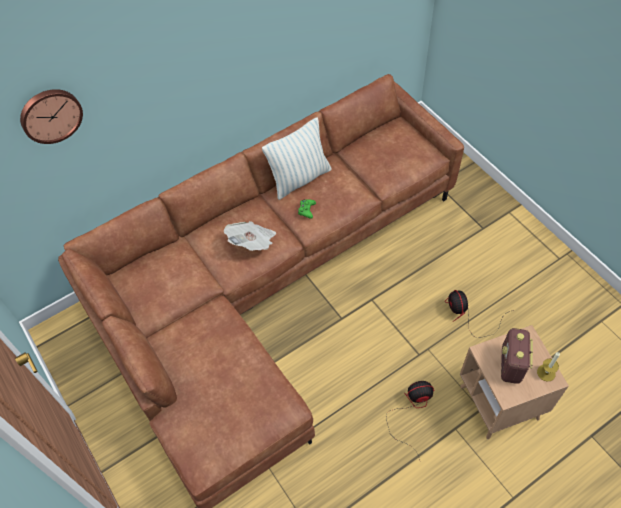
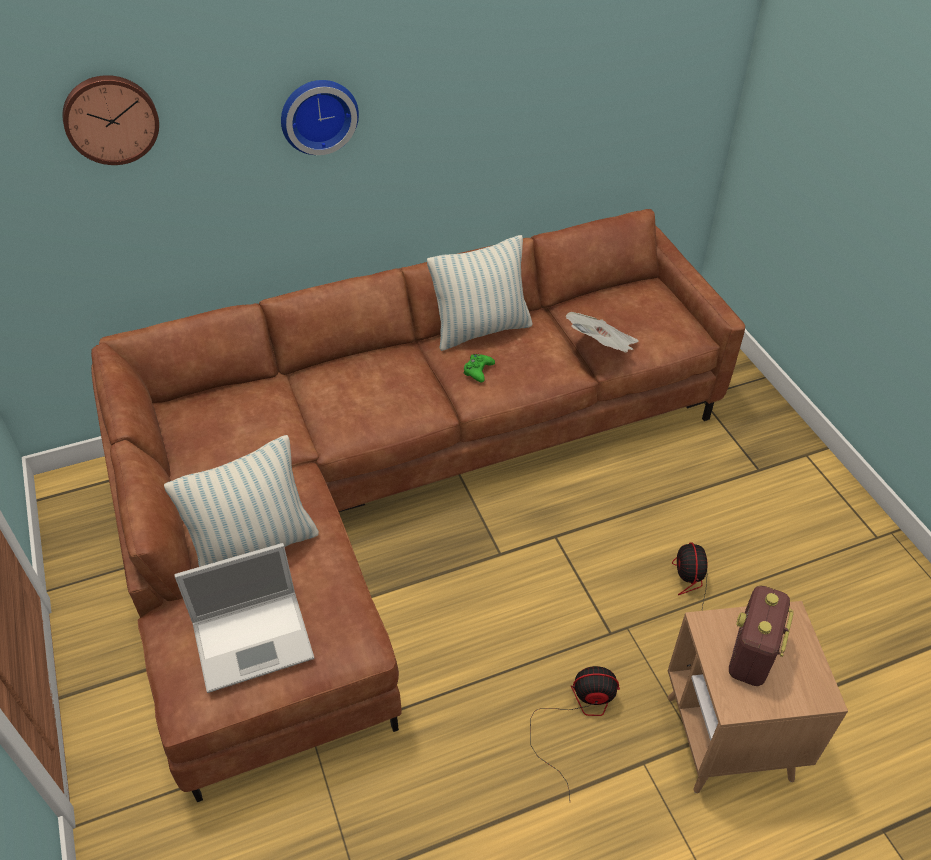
camera: 10 degrees right, 10 degrees down
newspaper [224,221,276,251] -> newspaper moved to [566,312,638,352]
candle [537,352,560,381] -> none
none -> pillow [164,435,319,567]
none -> laptop [174,543,314,693]
none -> wall clock [281,80,359,155]

